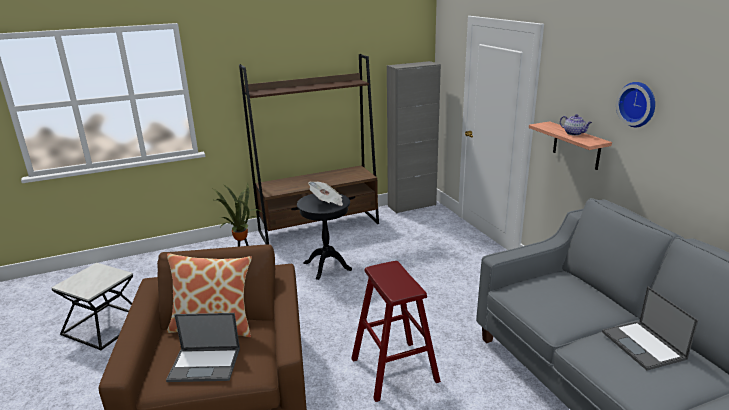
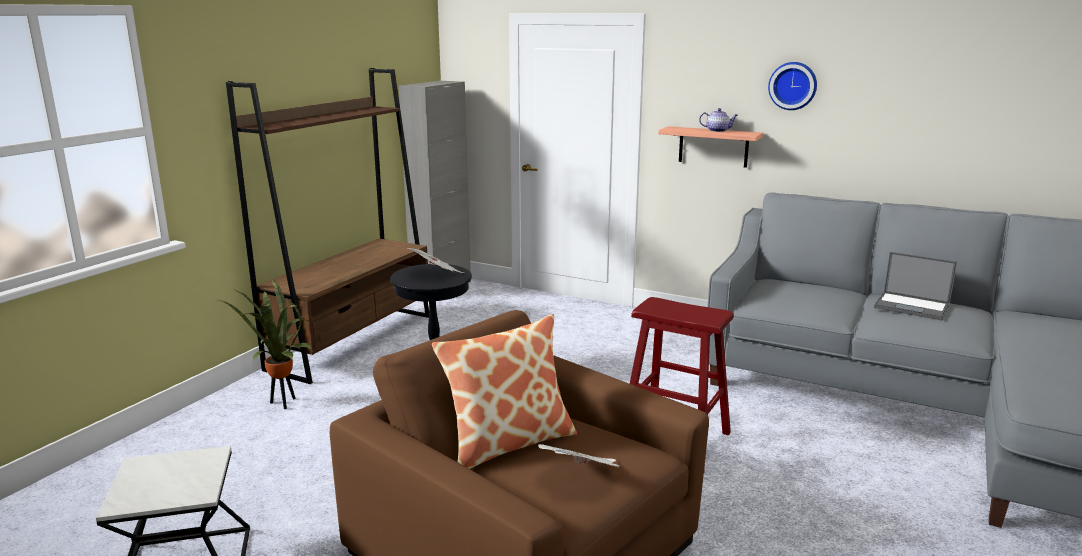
camera: 40 degrees left, 5 degrees down
laptop [166,313,240,382] -> newspaper [538,444,620,468]

